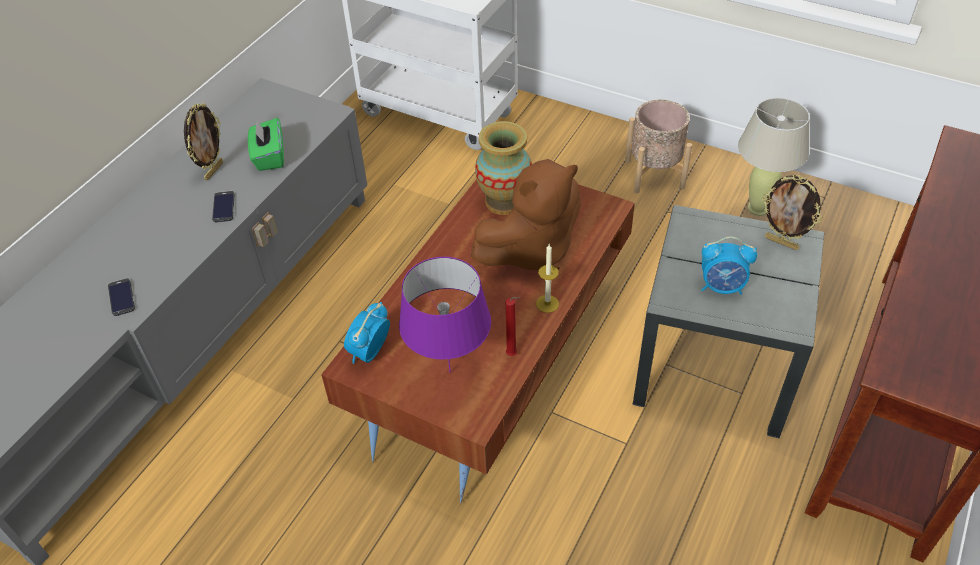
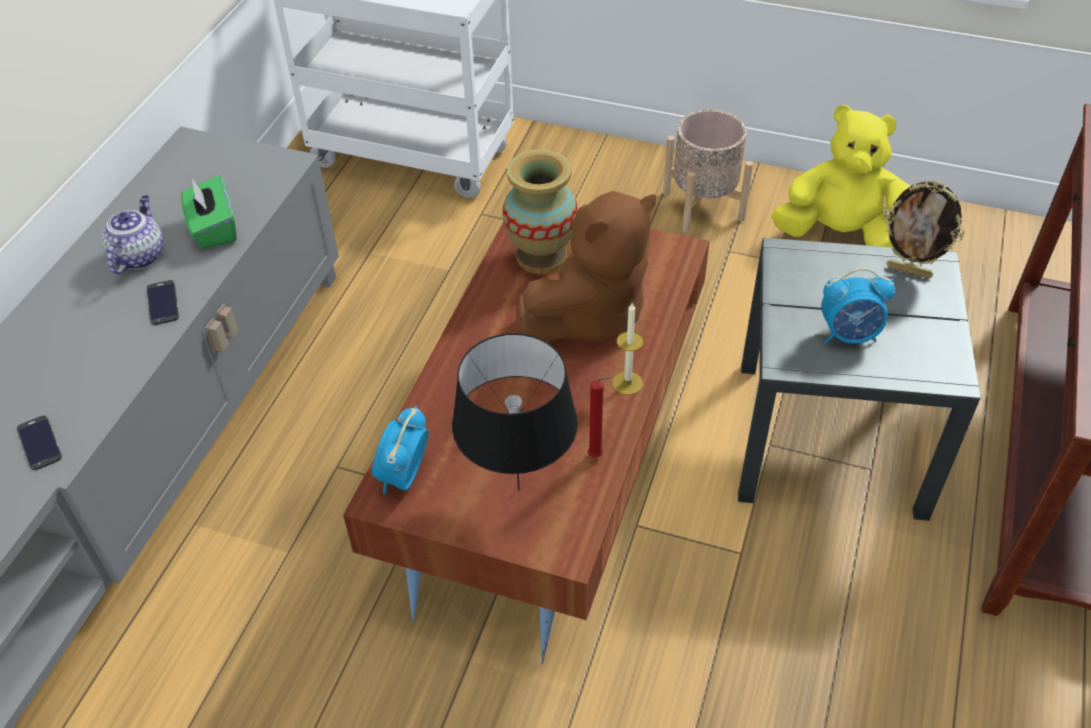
camera: 10 degrees left, 0 degrees up
picture frame [184,102,223,181] -> teapot [101,195,163,274]
purple table lamp [399,257,491,373] -> black table lamp [452,333,578,491]
beige table lamp [738,98,810,216] -> yellow plush toy [772,105,910,247]

